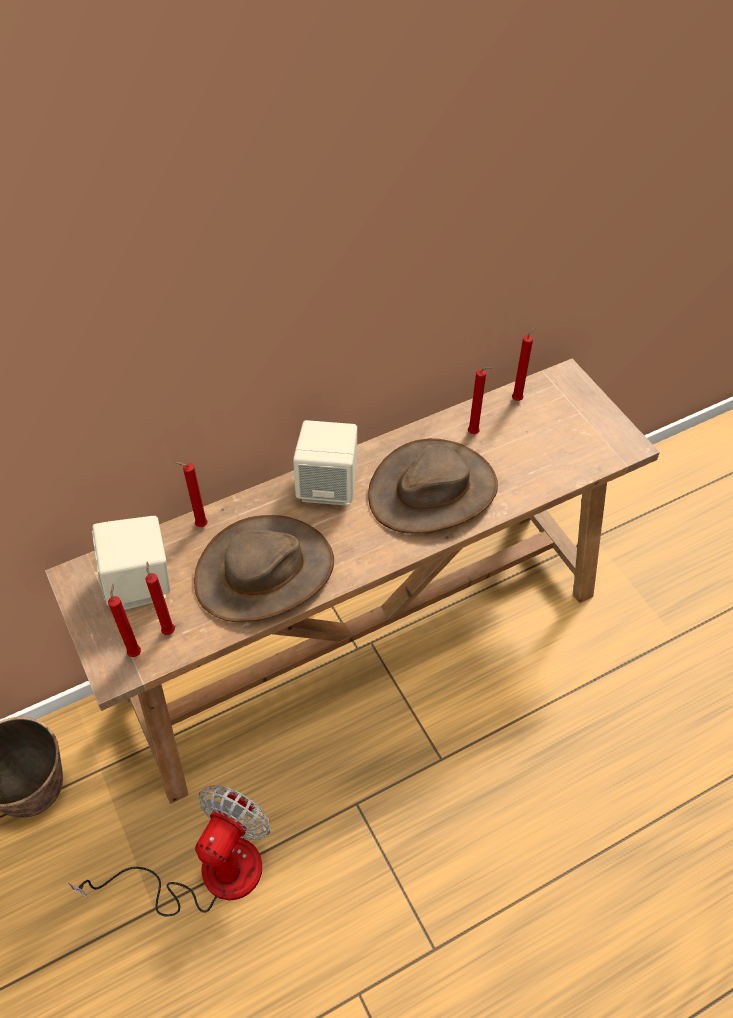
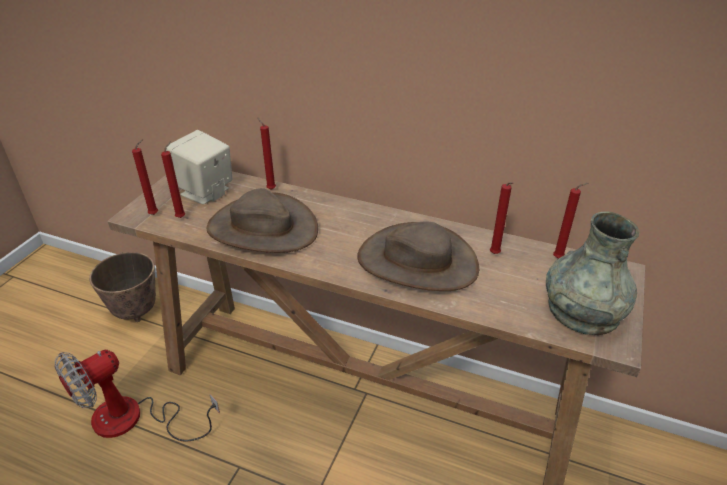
camera: 50 degrees right, 15 degrees down
fan [68,785,270,916] -> fan turned 150 degrees clockwise [55,350,220,442]
beige speaker [293,420,357,506] -> none
none -> grey vase [546,212,640,335]

